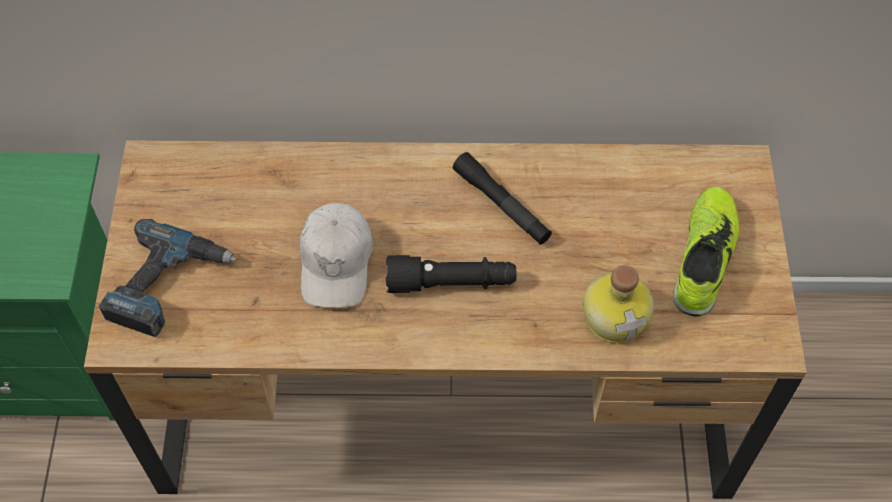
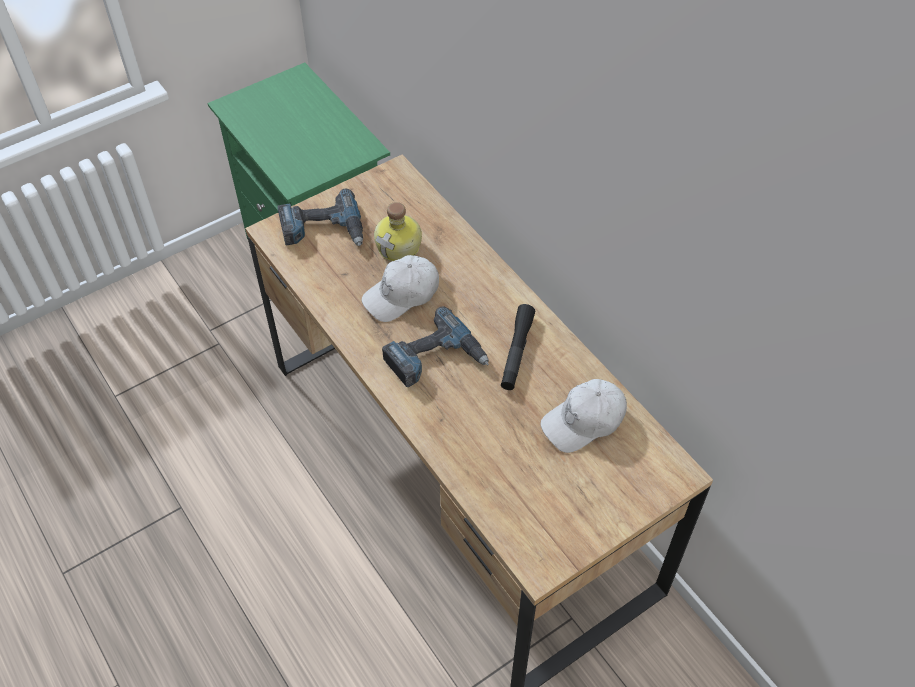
camera: 55 degrees right, 5 degrees down
black flashlight [386,255,516,293] -> power drill [382,306,489,387]
bottle [583,265,654,343] -> bottle moved to [374,202,422,262]
shoe [673,187,740,317] -> none
none -> white cap [541,379,627,453]

